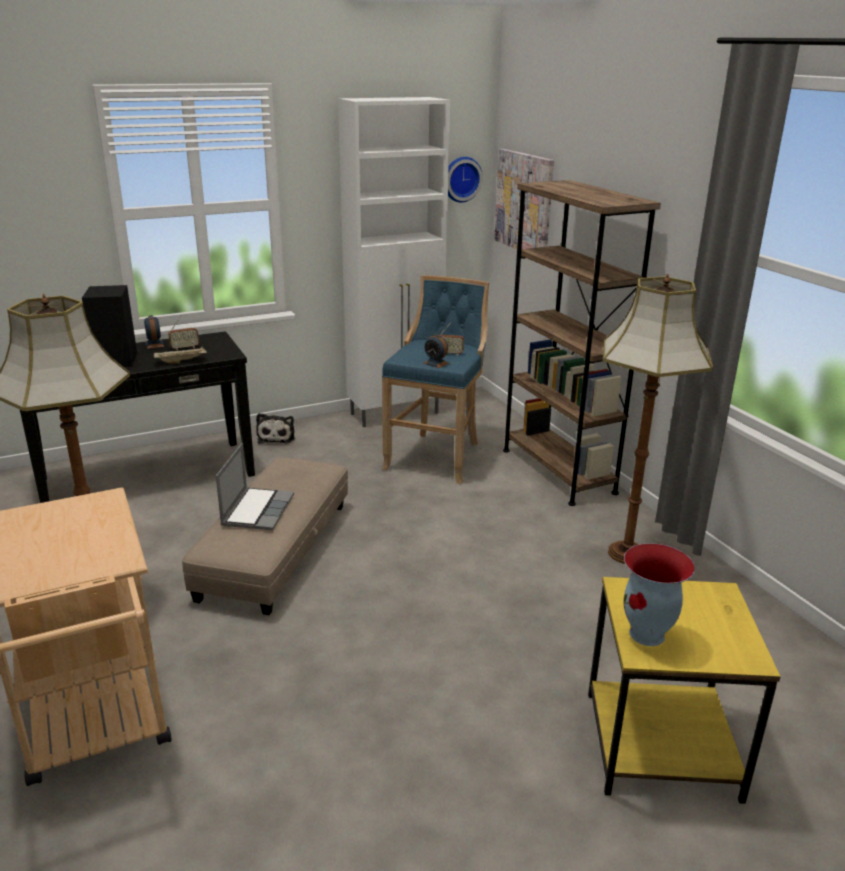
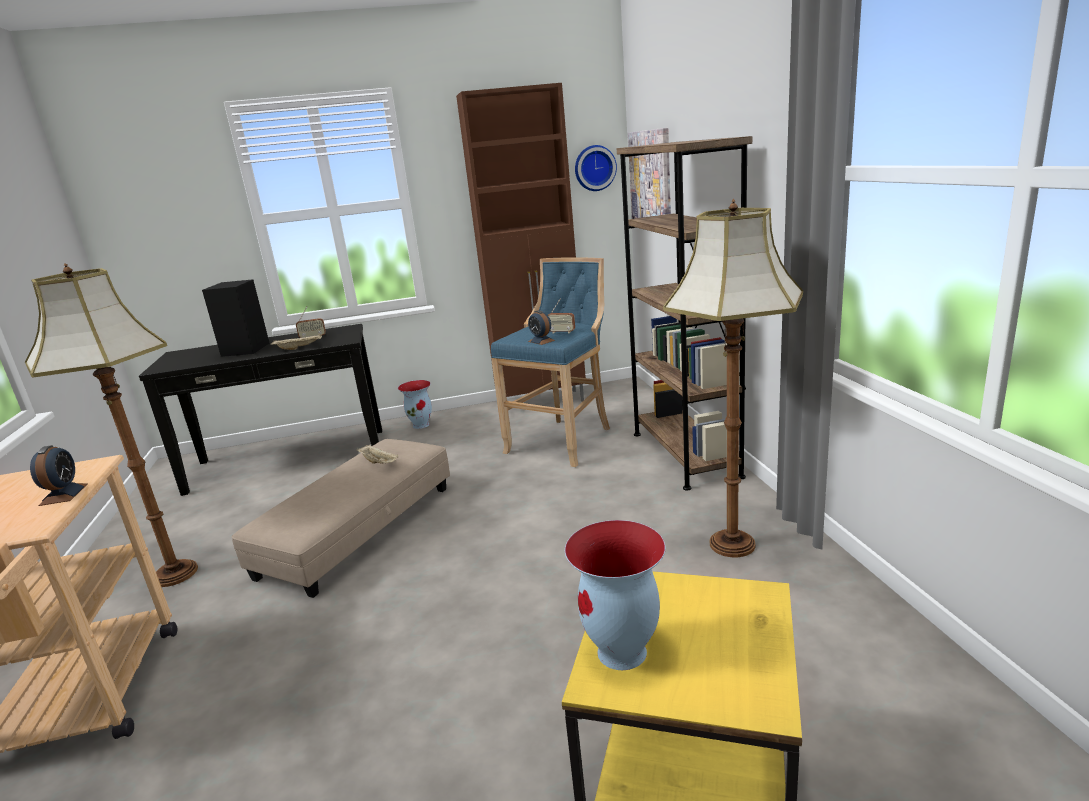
camera: 15 degrees right, 5 degrees down
alarm clock [144,315,164,349] -> alarm clock moved to [30,445,87,506]
laptop [216,443,294,530] -> none
plush toy [256,413,295,444] -> vase [398,380,432,429]
white cabinet [338,97,450,427] -> brown cabinet [456,83,586,402]
none -> beige tray [357,445,398,464]

